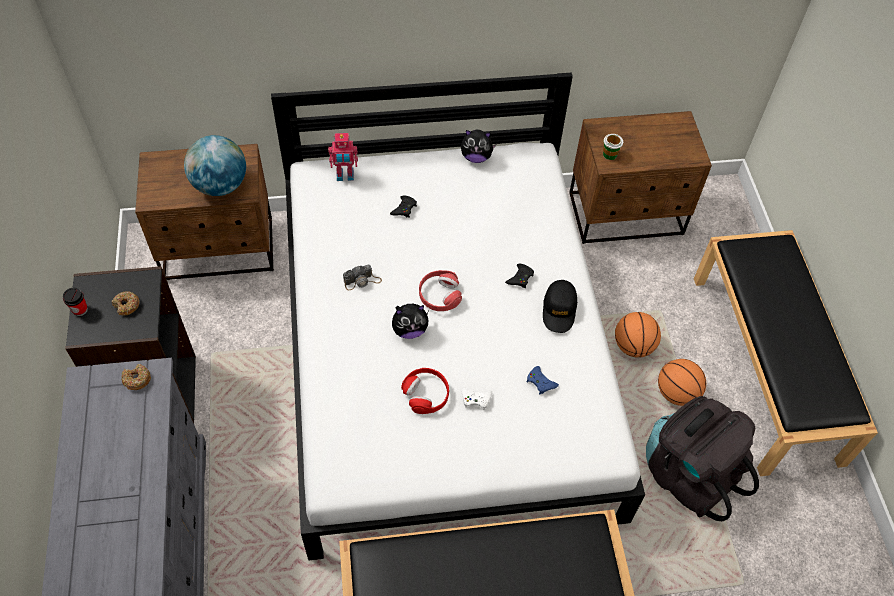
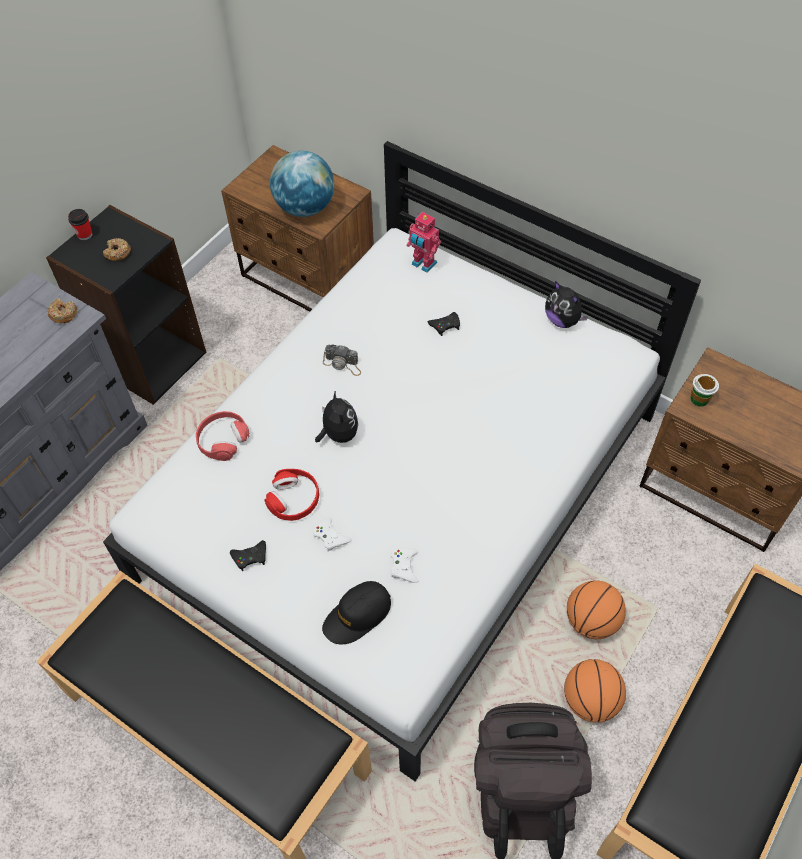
camera: 45 degrees right, 0 degrees up
plush toy [392,304,428,339] -> plush toy turned 135 degrees counterclockwise [315,390,358,443]
red headphones [419,270,462,311] -> red headphones moved to [196,411,250,461]
black game controller [505,264,534,288] -> black game controller moved to [230,540,266,571]
blue game controller [527,366,559,394] -> white game controller [391,548,418,583]
black cap [543,280,577,333] -> black cap moved to [322,581,391,644]

